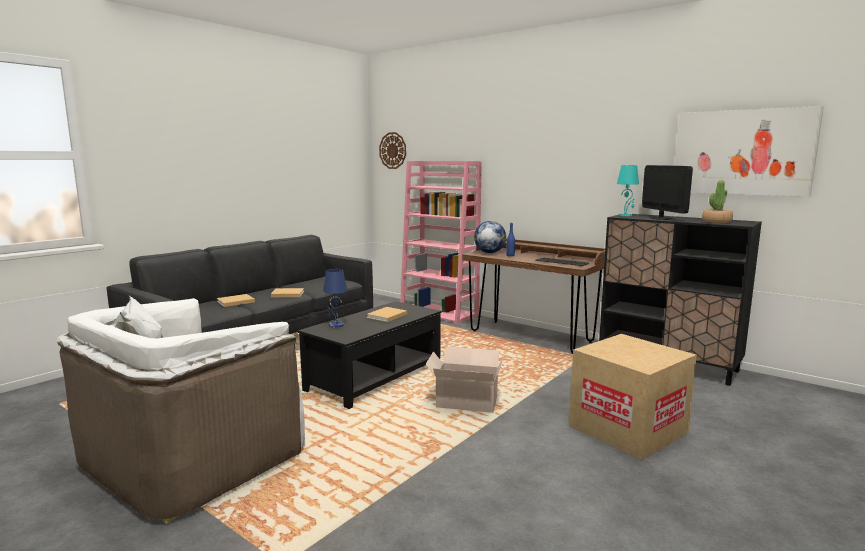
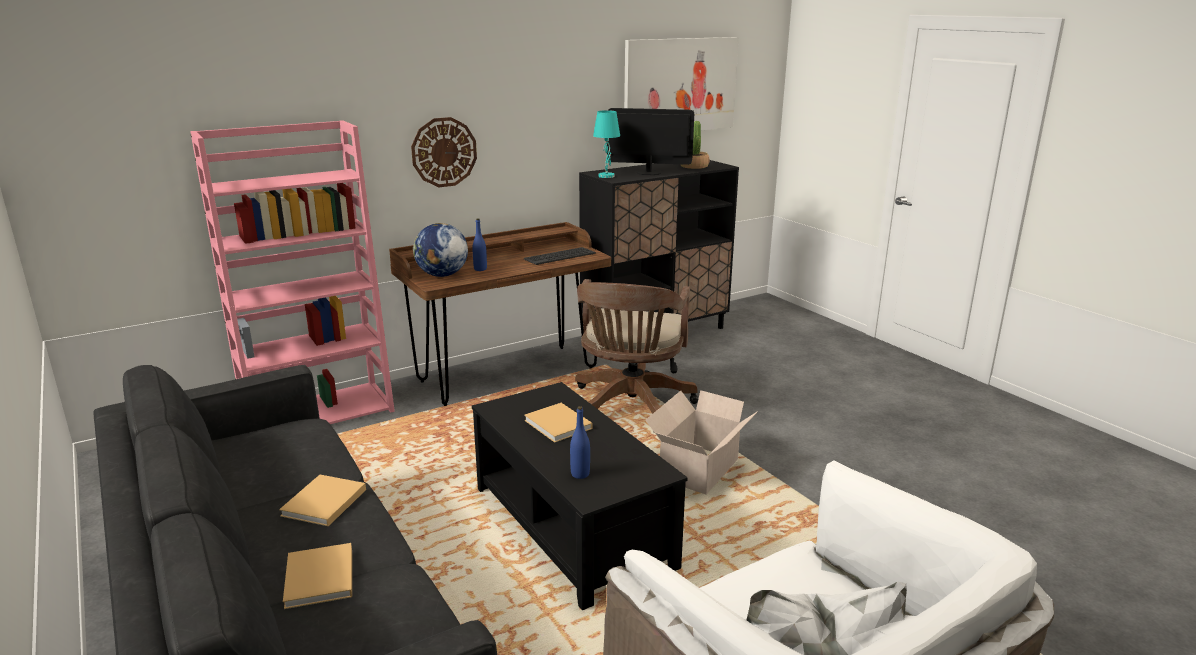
camera: 70 degrees left, 10 degrees up
blue table lamp [323,269,347,328] -> blue bottle [570,406,590,479]
wall clock [379,132,406,169] -> wall clock moved to [411,117,477,187]
cardboard box [569,334,697,460] -> none
none -> brown office chair [575,279,698,432]

